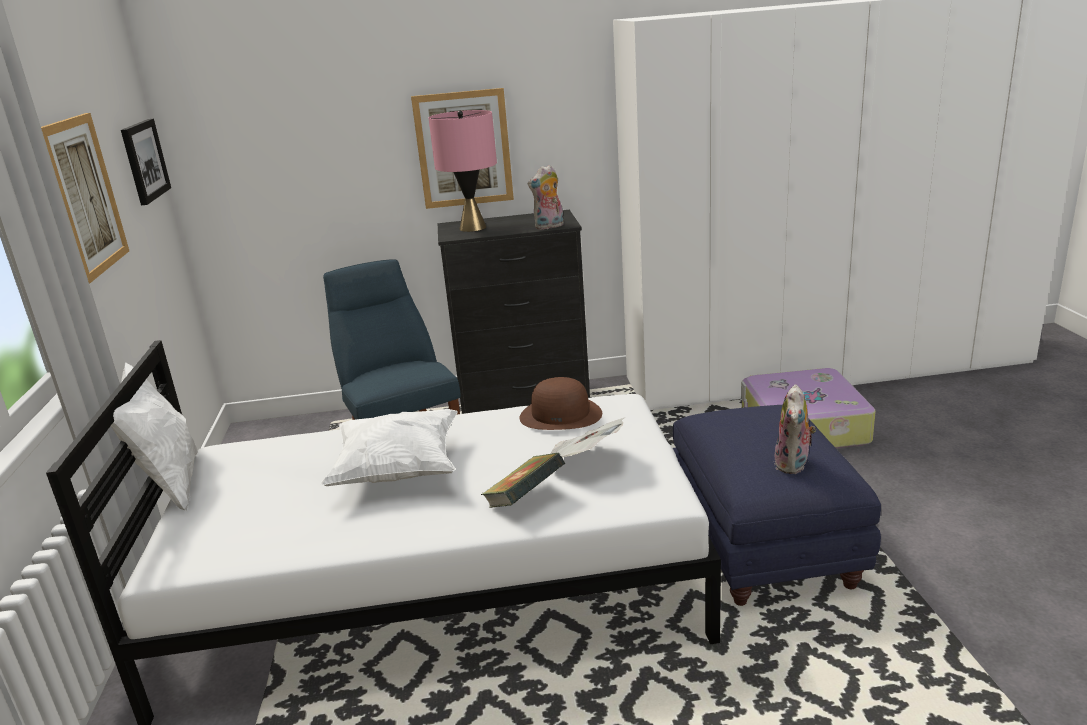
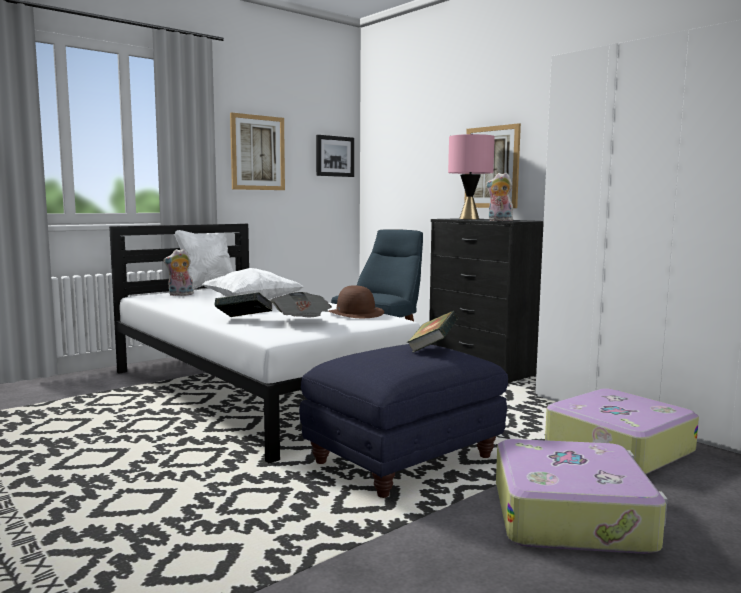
camera: 55 degrees right, 15 degrees down
plush toy [774,384,816,474] -> plush toy moved to [163,249,194,296]
none -> book [407,311,459,352]
none -> suitcase [496,439,668,554]

